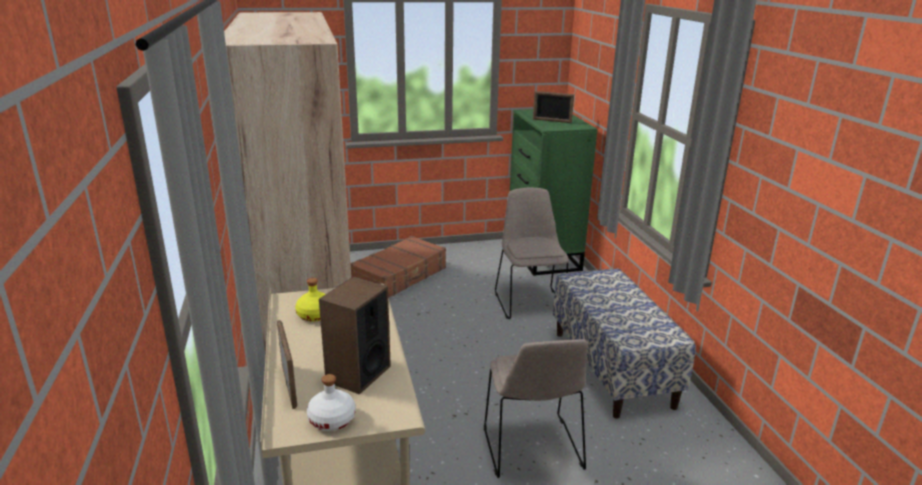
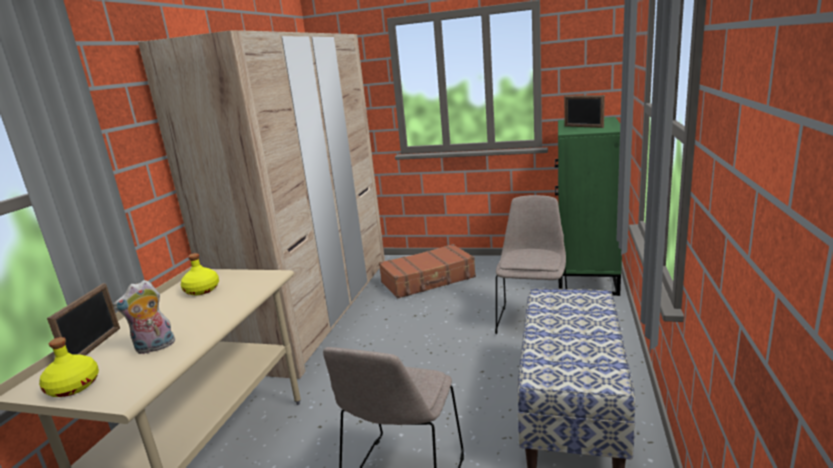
camera: 30 degrees right, 5 degrees down
white bottle [307,374,356,431] -> yellow bottle [39,337,99,397]
speaker [319,276,391,395] -> plush toy [113,280,175,354]

